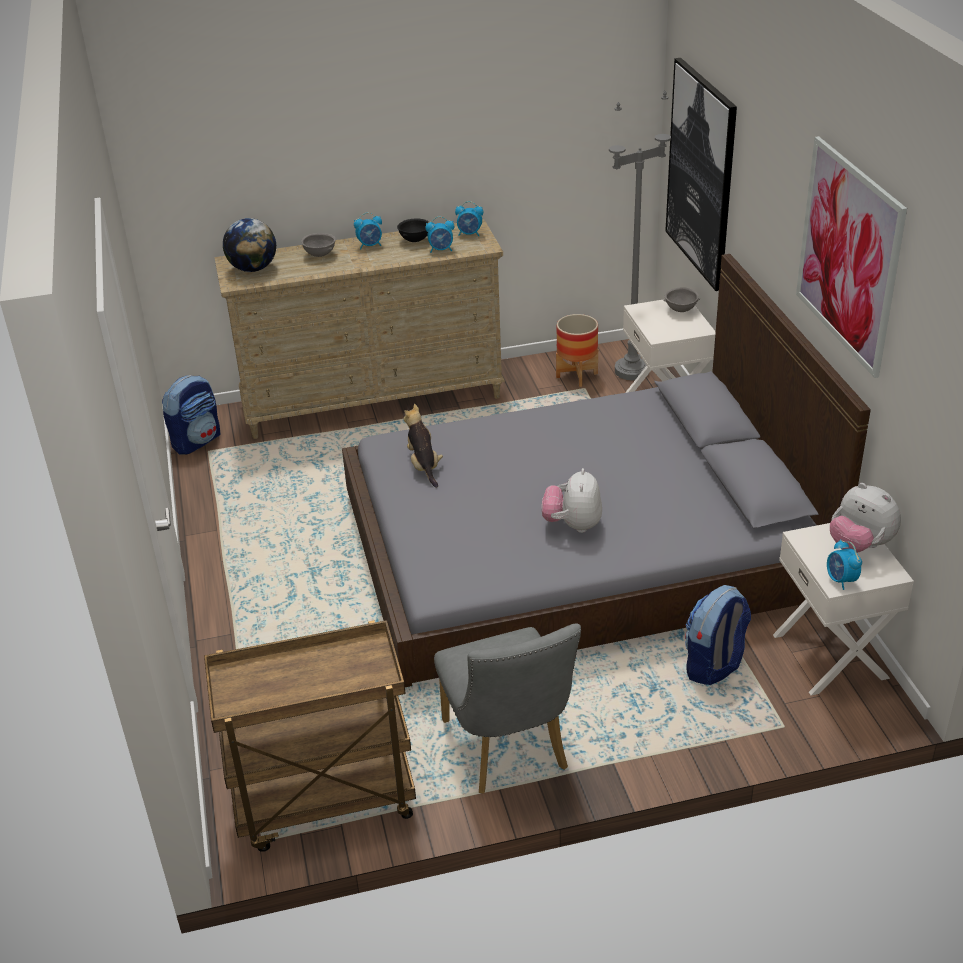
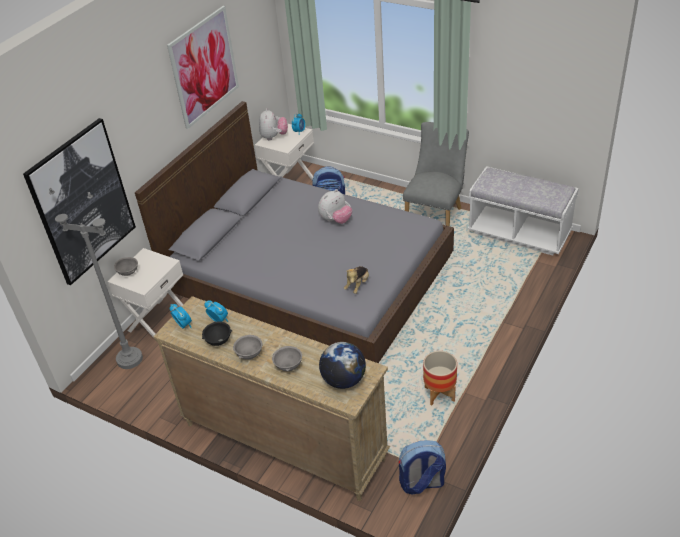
camera: 135 degrees left, 5 degrees up
brown cart [204,620,416,852] -> white bench [468,166,579,256]
alarm clock [354,213,382,249] -> grey bowl [233,335,262,360]
planter [556,314,598,387] -> planter moved to [423,351,457,405]

